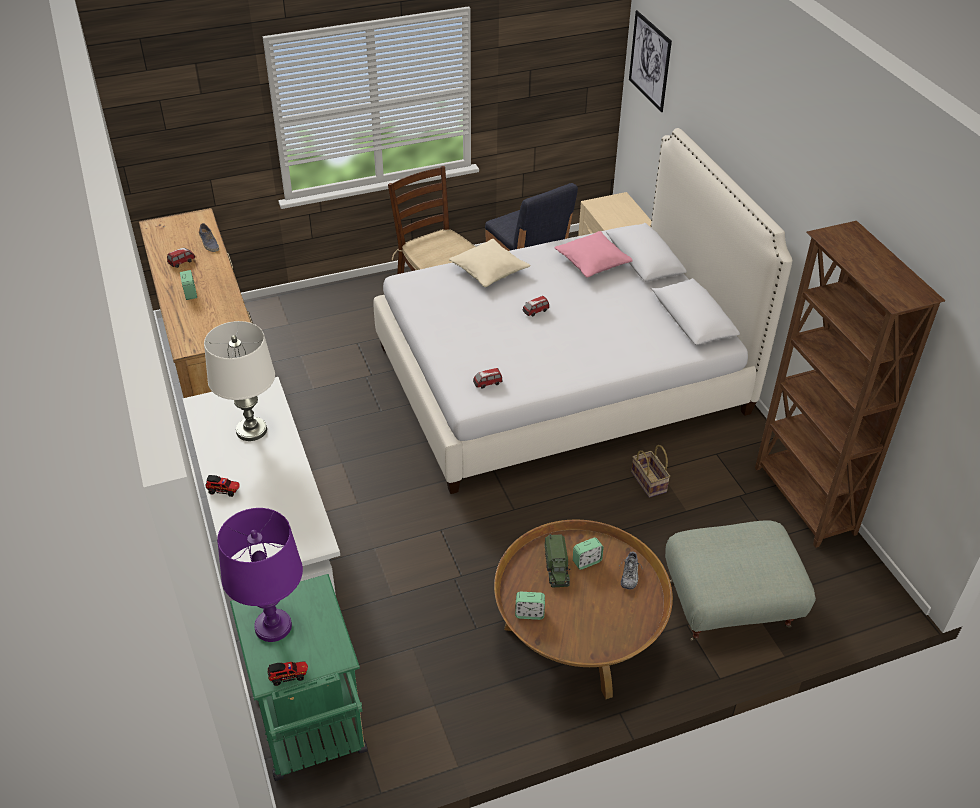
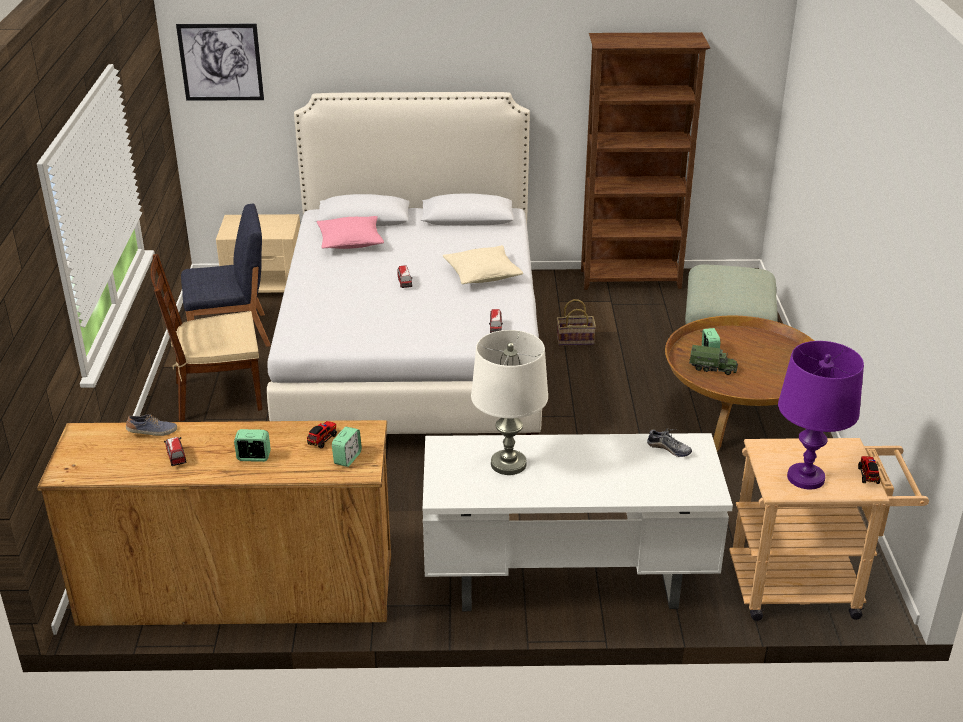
camera: 70 degrees left, 10 degrees down
toy truck [206,475,240,497] -> toy truck moved to [307,421,337,449]
green cart [230,574,368,781] -> beige cart [729,438,929,621]
beige pillow [449,239,531,287] -> beige pillow moved to [443,245,523,284]
alarm clock [515,592,545,620] -> alarm clock moved to [332,427,362,467]
shoe [619,549,642,589] -> shoe moved to [647,428,692,457]

